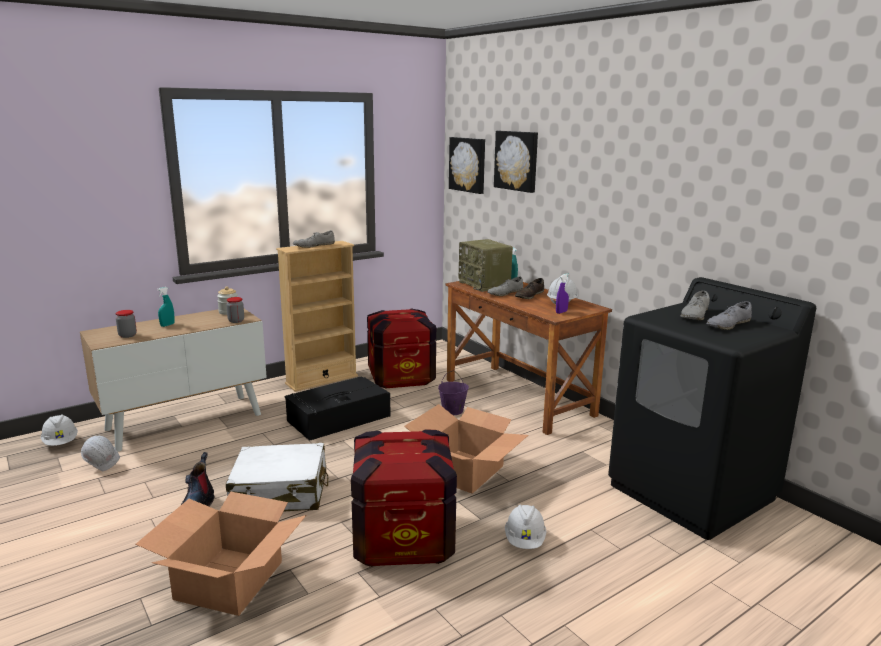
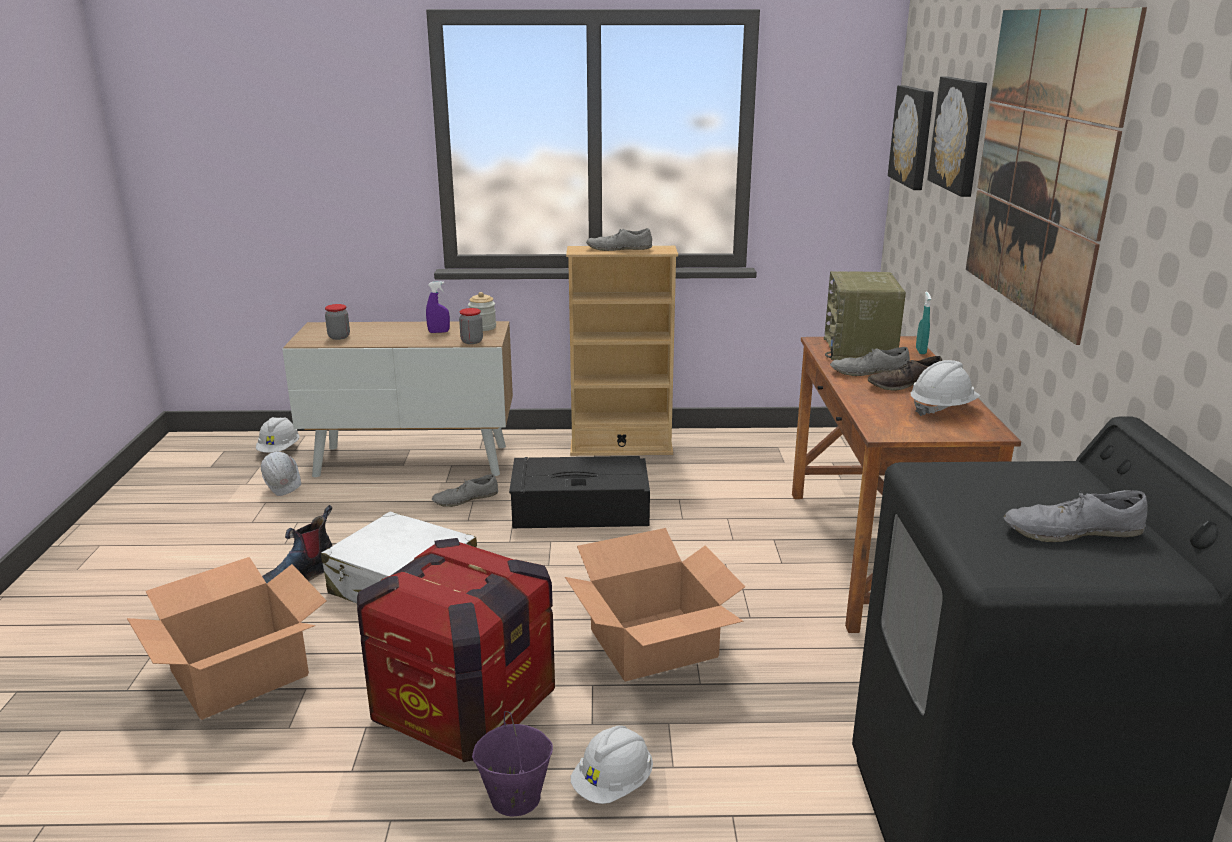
camera: 35 degrees right, 5 degrees up
turquoise spray bottle [157,287,175,327] -> none
crate [367,308,436,388] -> none
purple bucket [438,370,469,415] -> purple bucket moved to [472,711,553,816]
purple spray bottle [556,273,569,314] -> purple spray bottle moved to [426,281,450,333]
grey shoe [680,291,710,320] -> grey shoe moved to [432,474,498,507]
none -> picture [966,7,1147,345]

